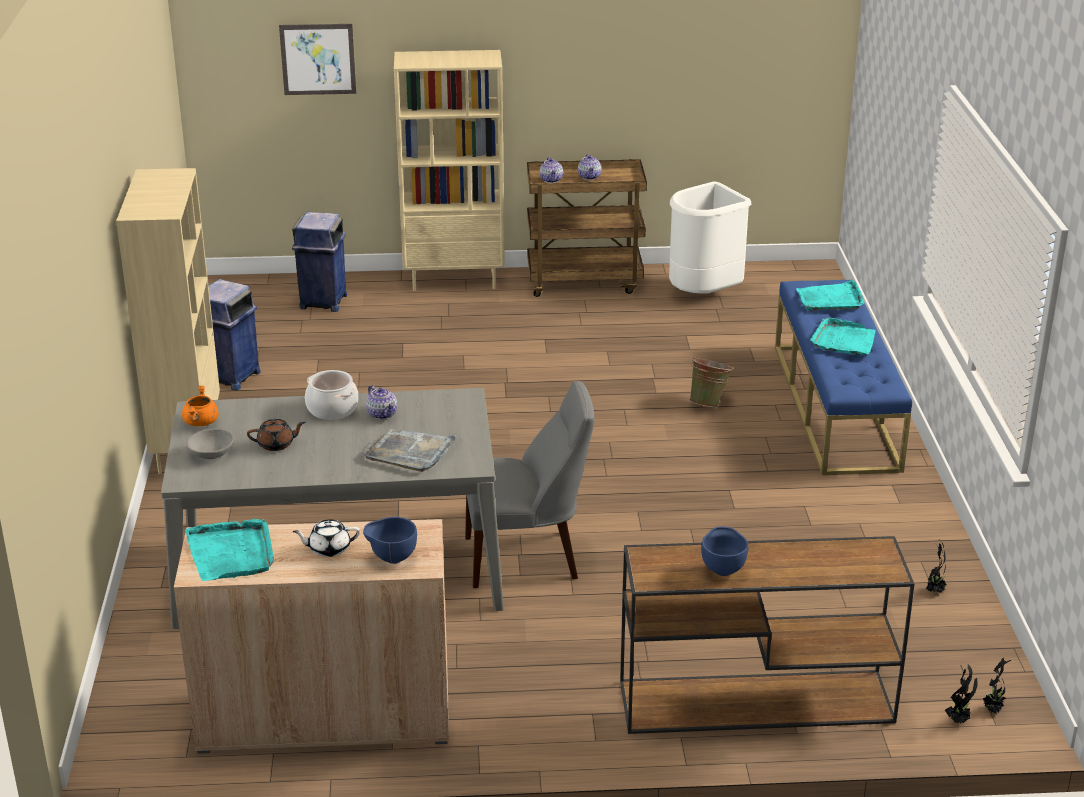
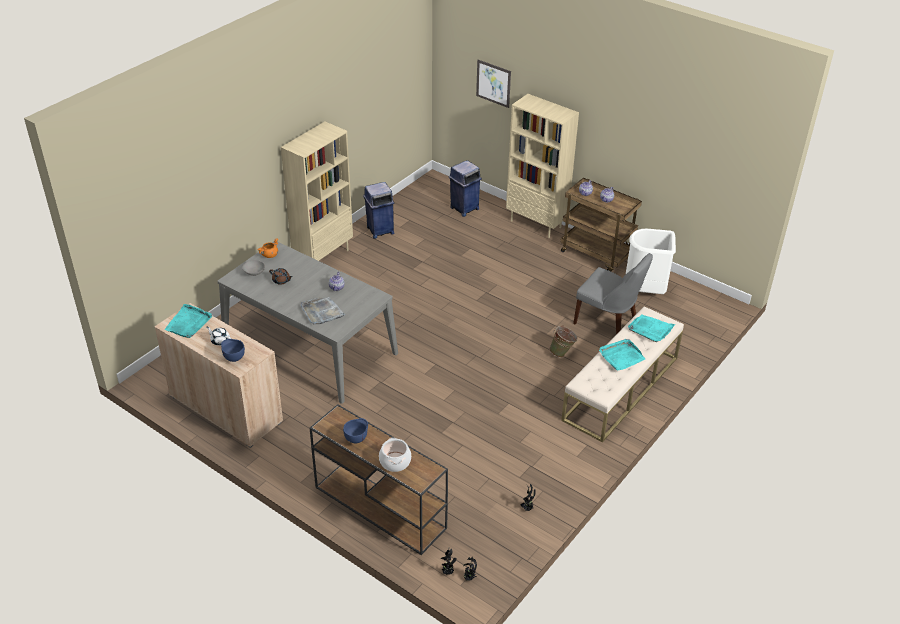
camera: 40 degrees right, 10 degrees up
cooking pot [305,370,359,420] -> cooking pot moved to [379,438,411,472]
grey chair [465,381,595,588] -> grey chair moved to [573,253,653,334]
blue bench [775,280,912,475] -> beige bench [561,306,684,442]

